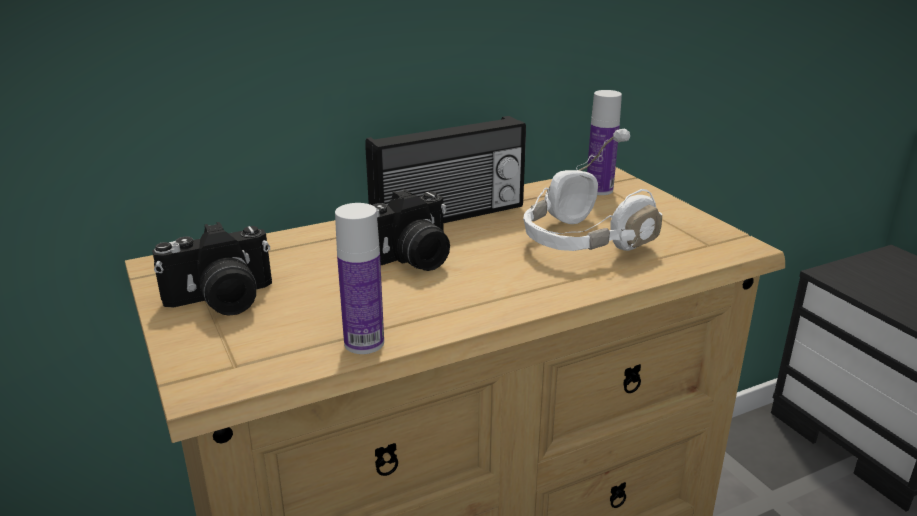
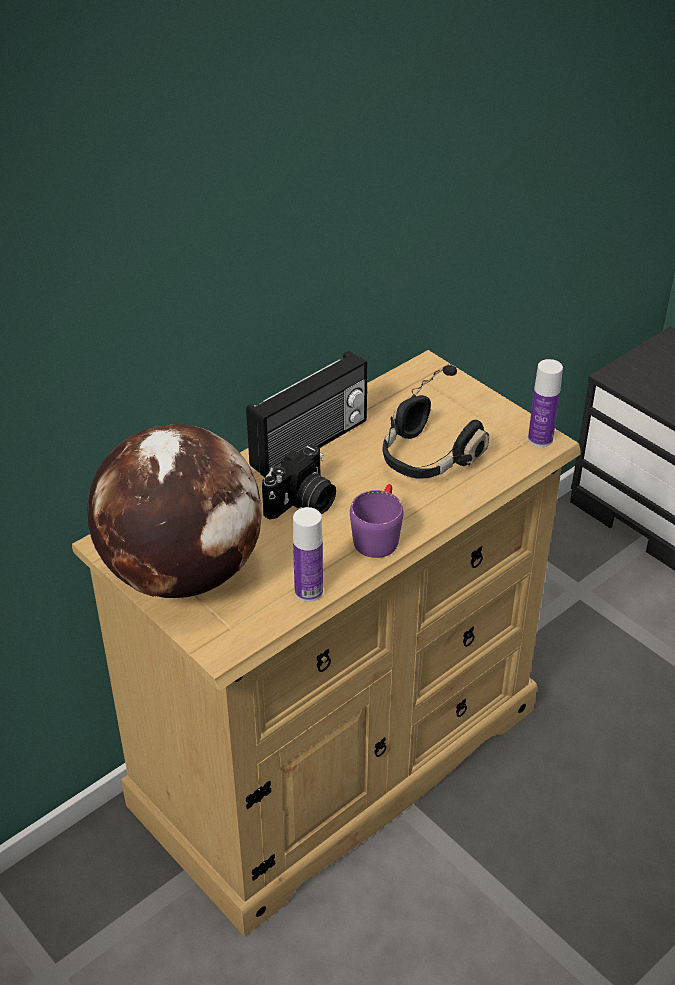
camera: 15 degrees left, 15 degrees up
camera [152,222,272,316] -> globe [87,424,261,598]
white headphones [523,128,662,251] -> black headphones [383,365,489,479]
bottle [587,90,622,195] -> bottle moved to [528,359,563,447]
none -> purple mug [350,484,404,558]

